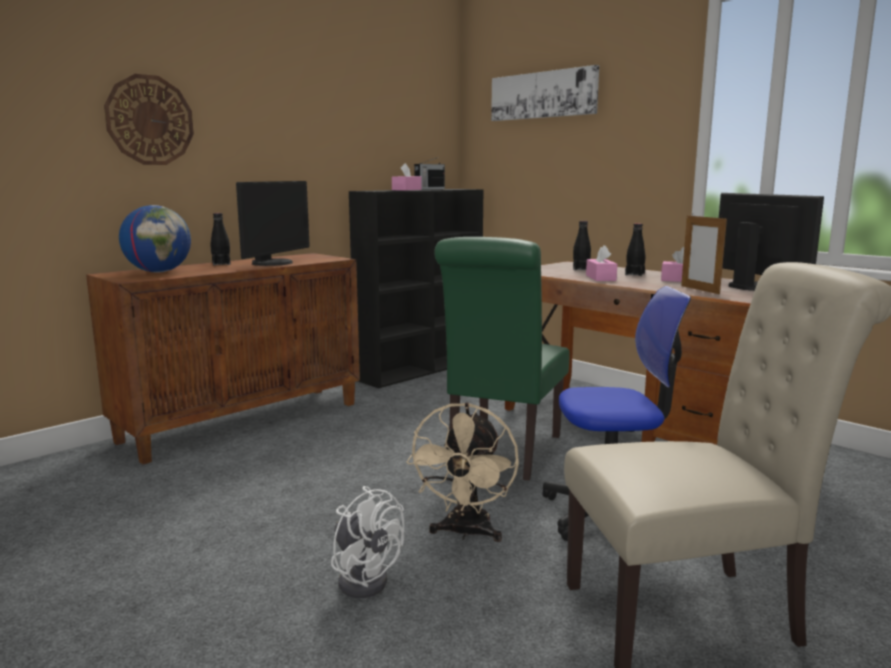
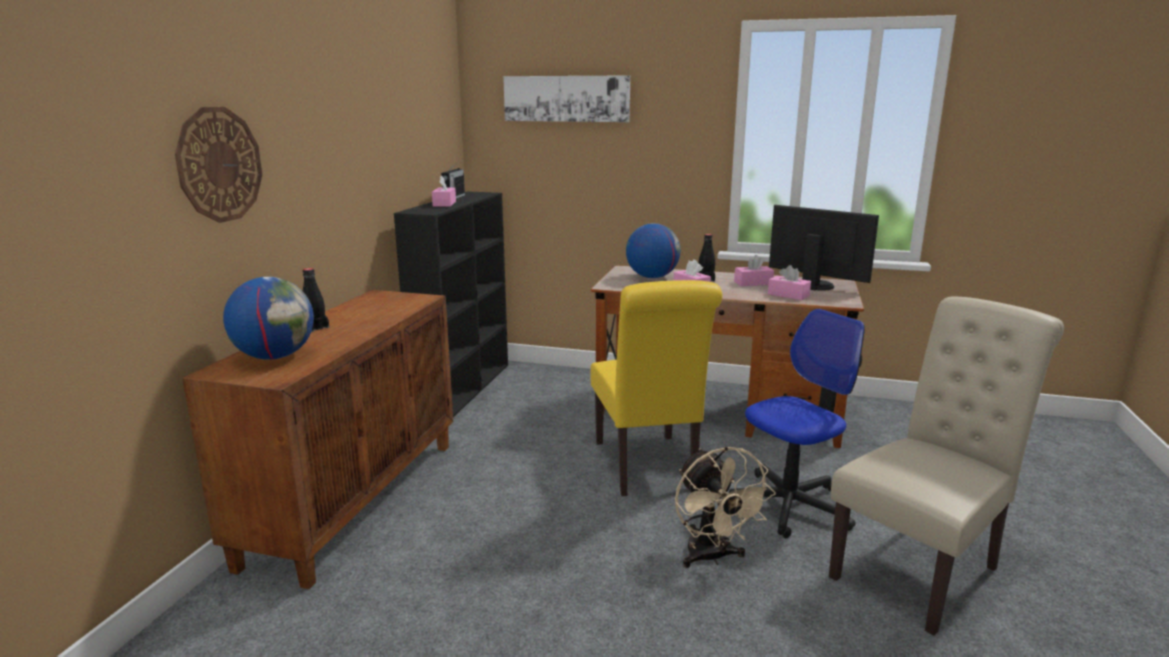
camera: 30 degrees left, 5 degrees up
monitor [236,181,310,266] -> none
white fan [331,486,404,598] -> none
green chair [434,237,570,481] -> yellow chair [591,280,722,496]
black bottle [573,221,591,270] -> globe [626,223,681,278]
picture frame [681,213,727,294] -> pink tissue box [768,265,811,300]

